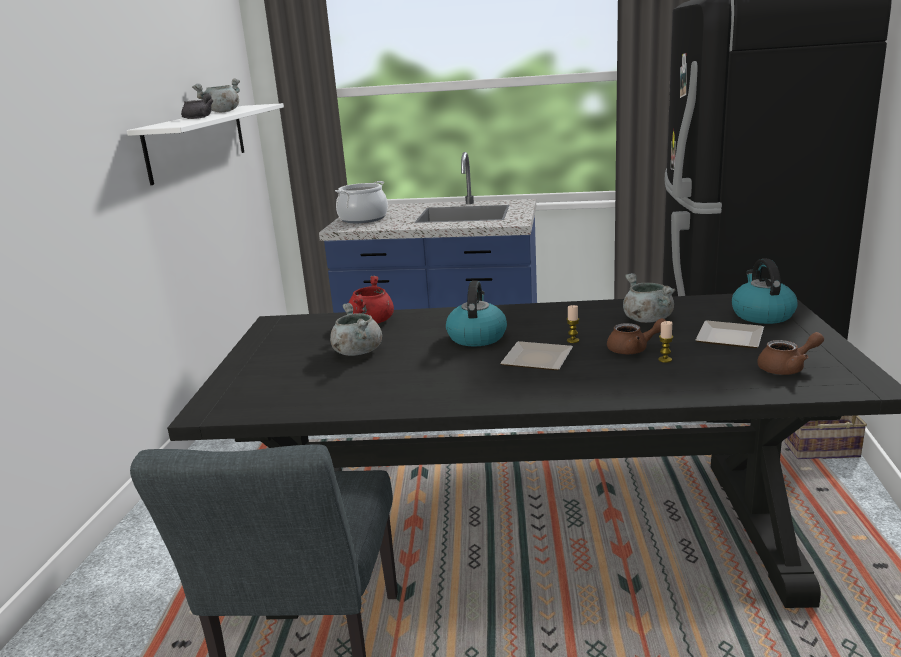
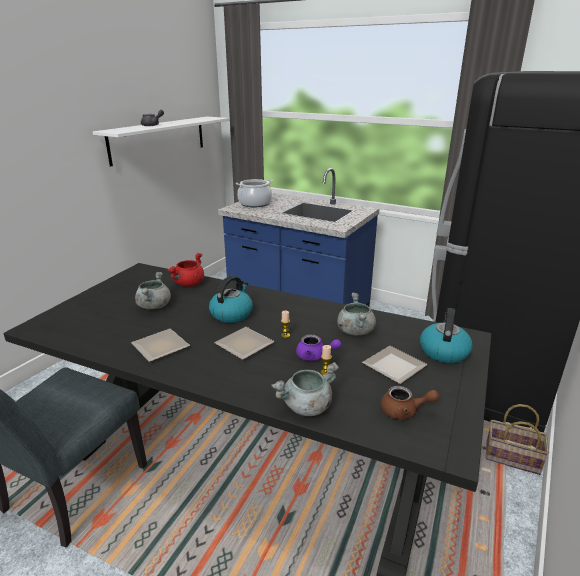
camera: 20 degrees right, 5 degrees up
grey cooking pot [192,78,240,112] -> grey cooking pot moved to [271,362,339,416]
brown teapot [607,318,666,354] -> purple teapot [296,334,341,361]
none -> plate [131,329,190,362]

